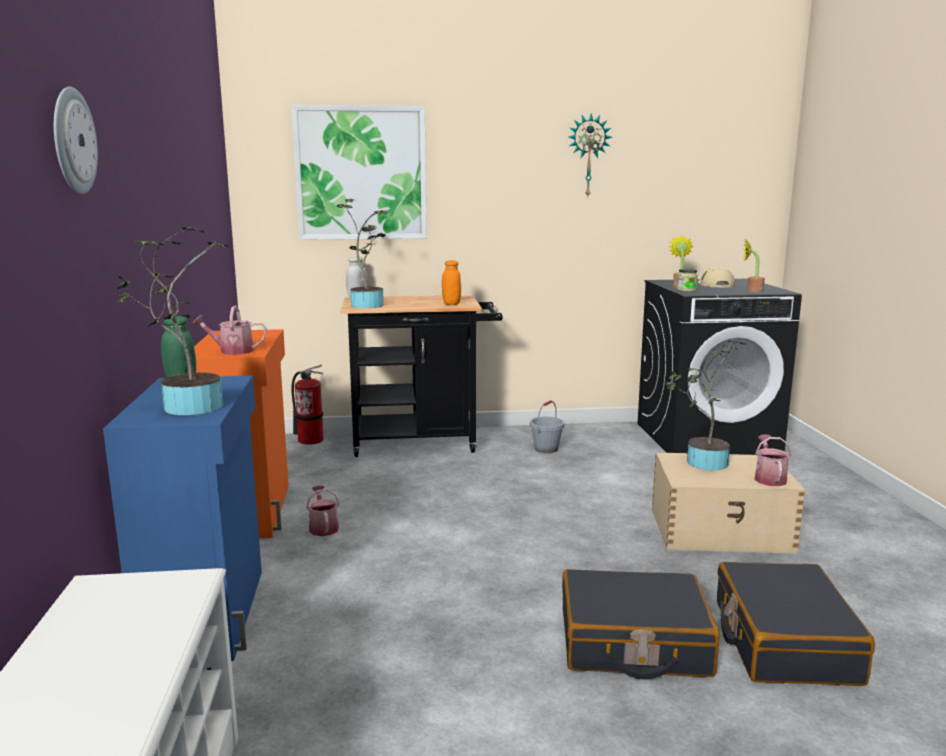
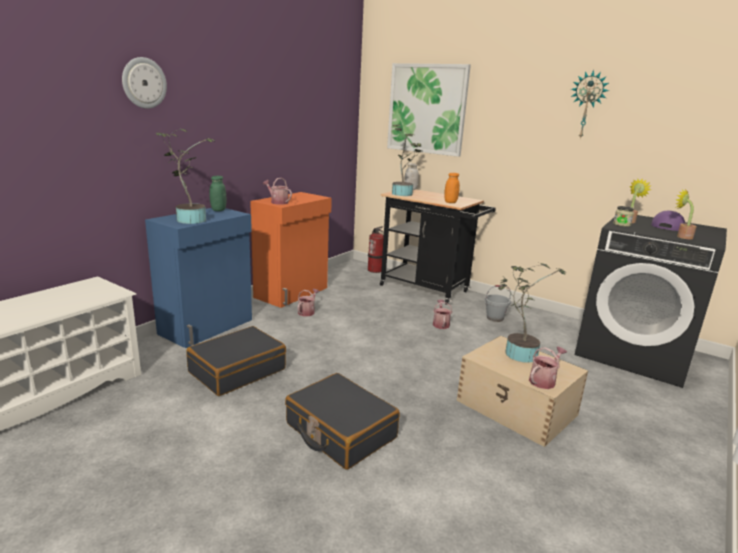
camera: 40 degrees right, 5 degrees up
beige cap [698,267,735,288] -> purple cap [651,211,685,231]
black suitcase [717,562,875,686] -> black suitcase moved to [186,326,286,396]
none -> watering can [433,300,452,329]

